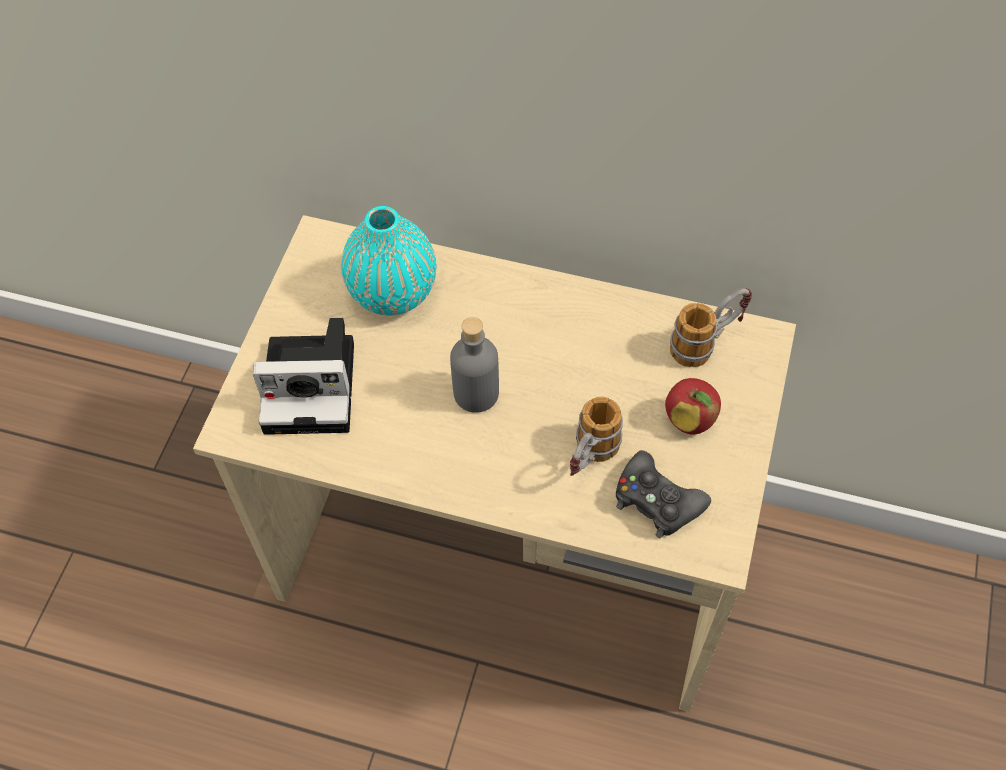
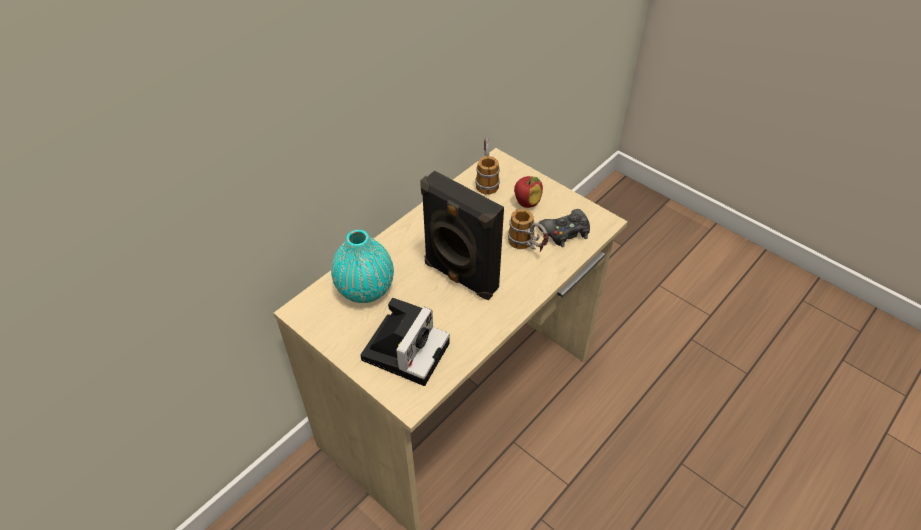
camera: 65 degrees left, 10 degrees down
grey bottle [450,317,499,413] -> black speaker [420,170,504,300]

